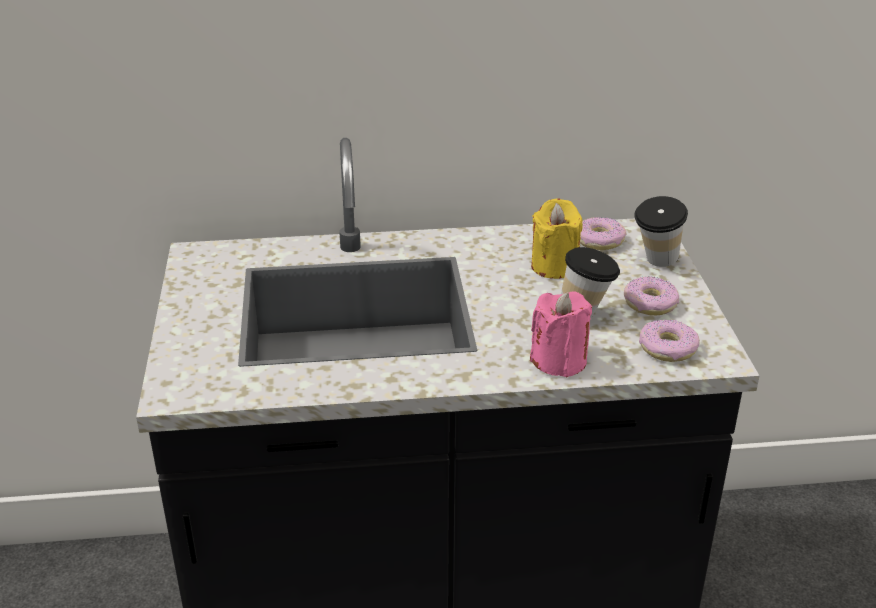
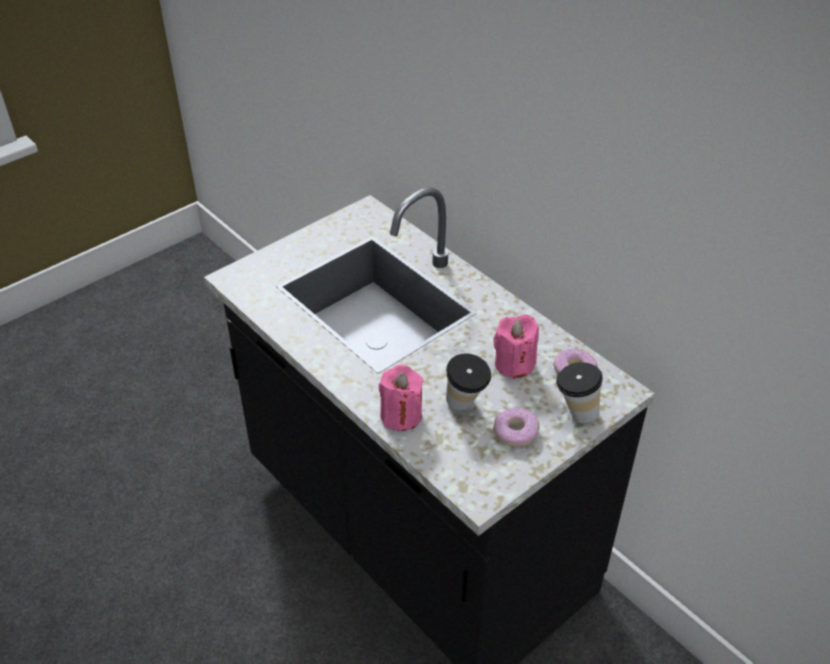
camera: 55 degrees right, 10 degrees up
yellow candle [531,198,583,279] -> pink candle [493,315,539,379]
donut [639,320,700,362] -> none

